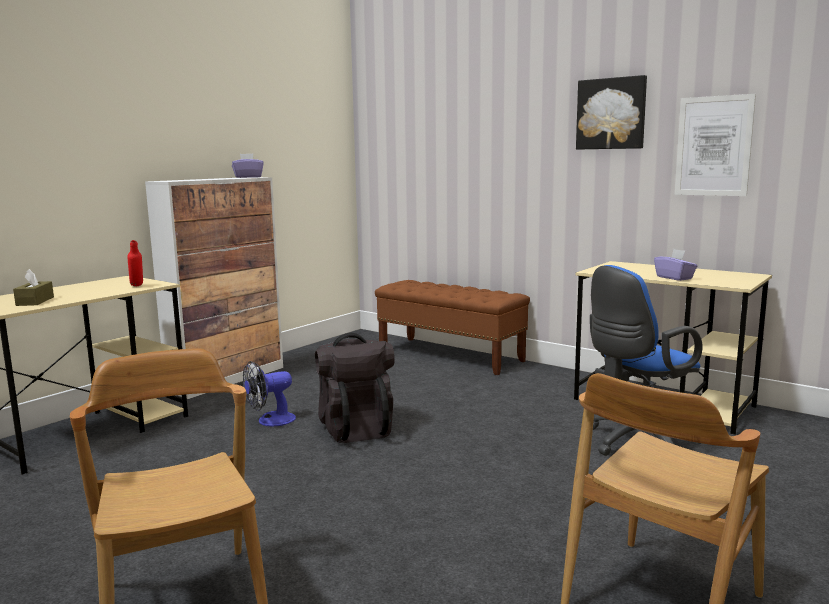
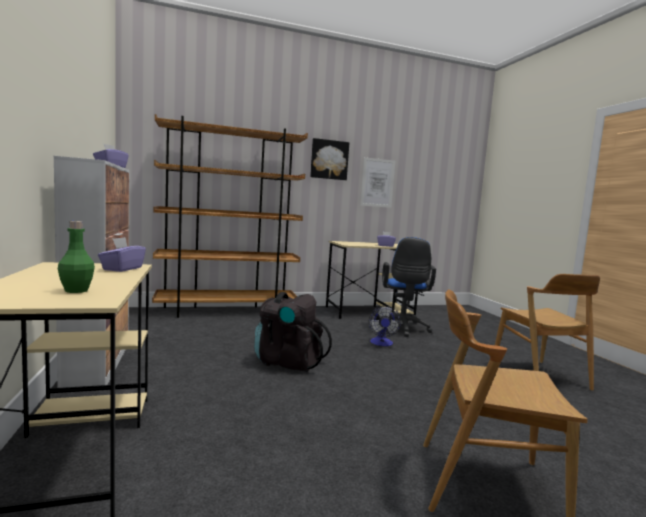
camera: 55 degrees left, 5 degrees down
brown tissue box [13,269,54,306] -> green bottle [58,221,95,293]
red bottle [128,240,143,286] -> purple tissue box [98,237,146,272]
fan [243,361,296,427] -> fan moved to [369,306,401,346]
brown bench [375,280,530,375] -> brown bookcase [152,114,308,318]

